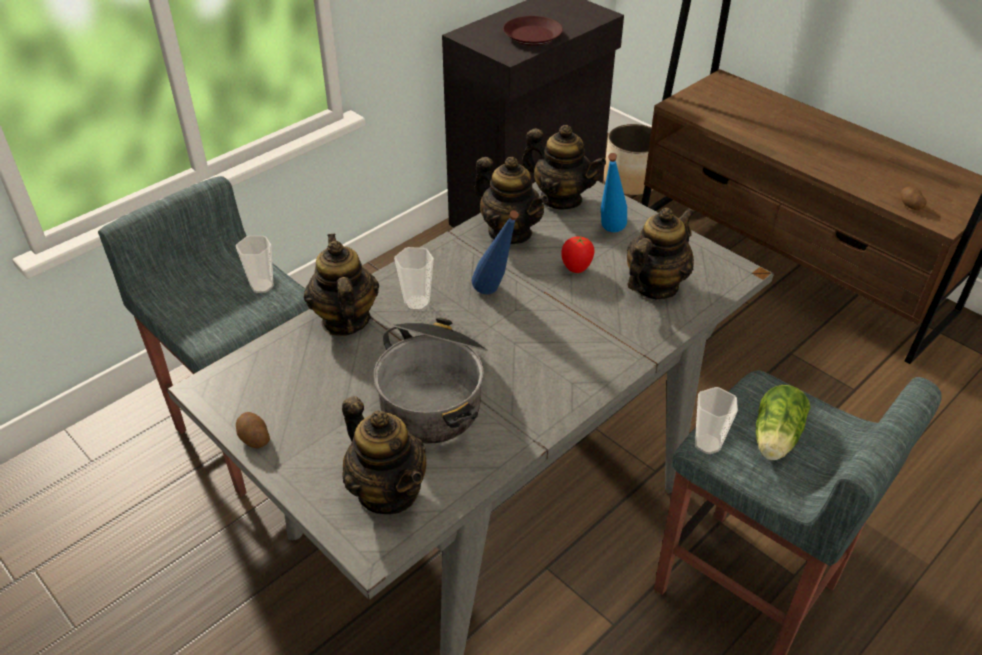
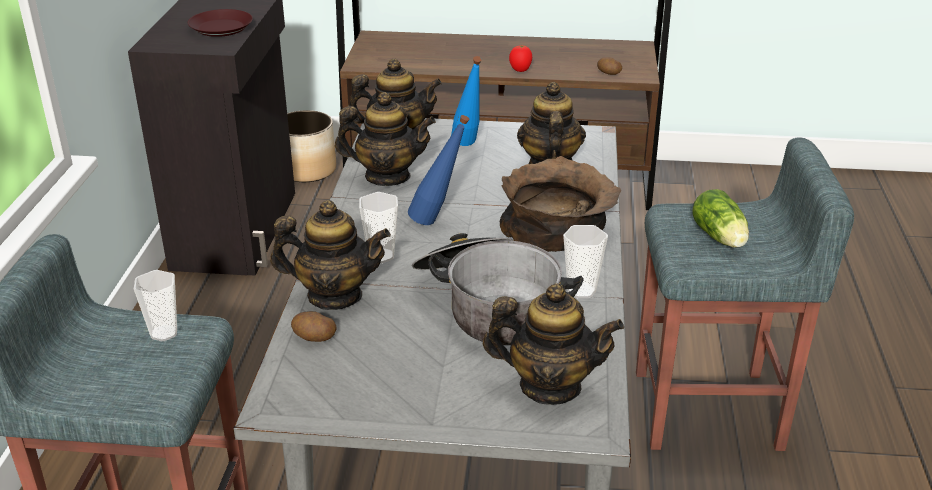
camera: 40 degrees left, 10 degrees down
potato [236,412,270,448] -> potato moved to [291,311,336,342]
teapot [304,234,379,336] -> teapot turned 150 degrees clockwise [270,200,391,310]
tomato [561,236,594,273] -> tomato moved to [509,45,532,72]
cup [695,387,738,454] -> cup moved to [563,225,608,298]
none -> brown bowl [500,156,621,252]

